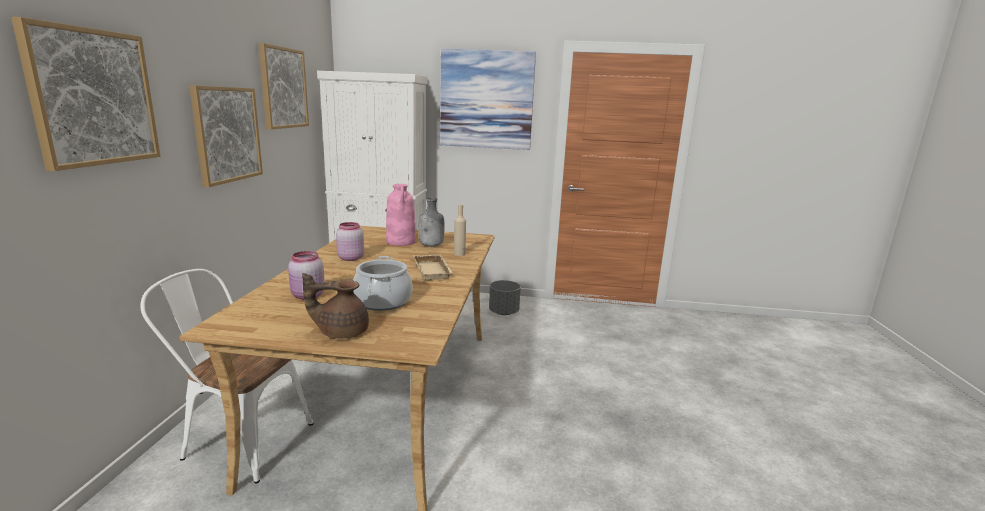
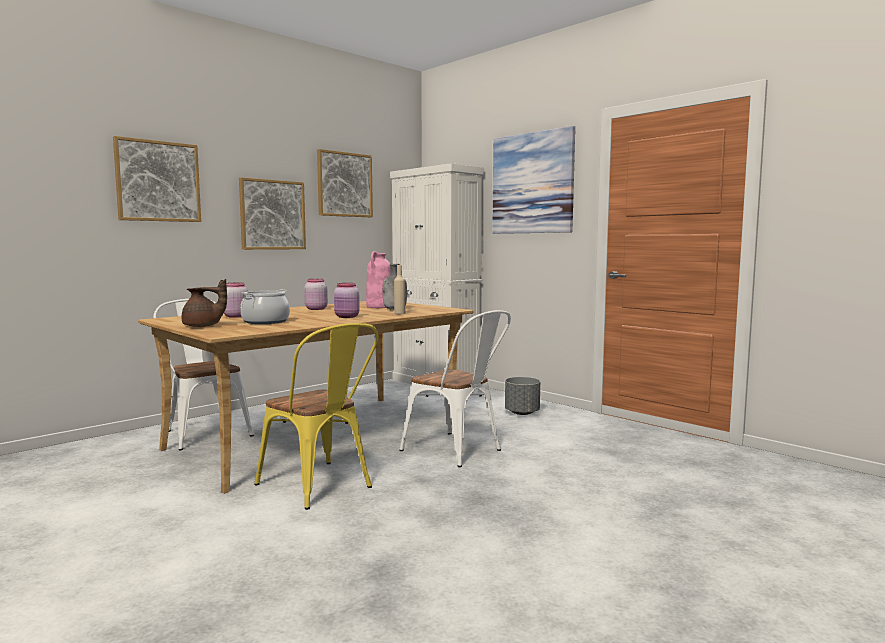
camera: 40 degrees right, 10 degrees down
brown teapot [302,273,369,339] -> brown teapot turned 150 degrees clockwise [182,279,227,327]
beige tray [413,254,454,281] -> pink jar [334,283,360,318]
none -> yellow chair [254,323,379,510]
none -> white chair [399,310,511,467]

